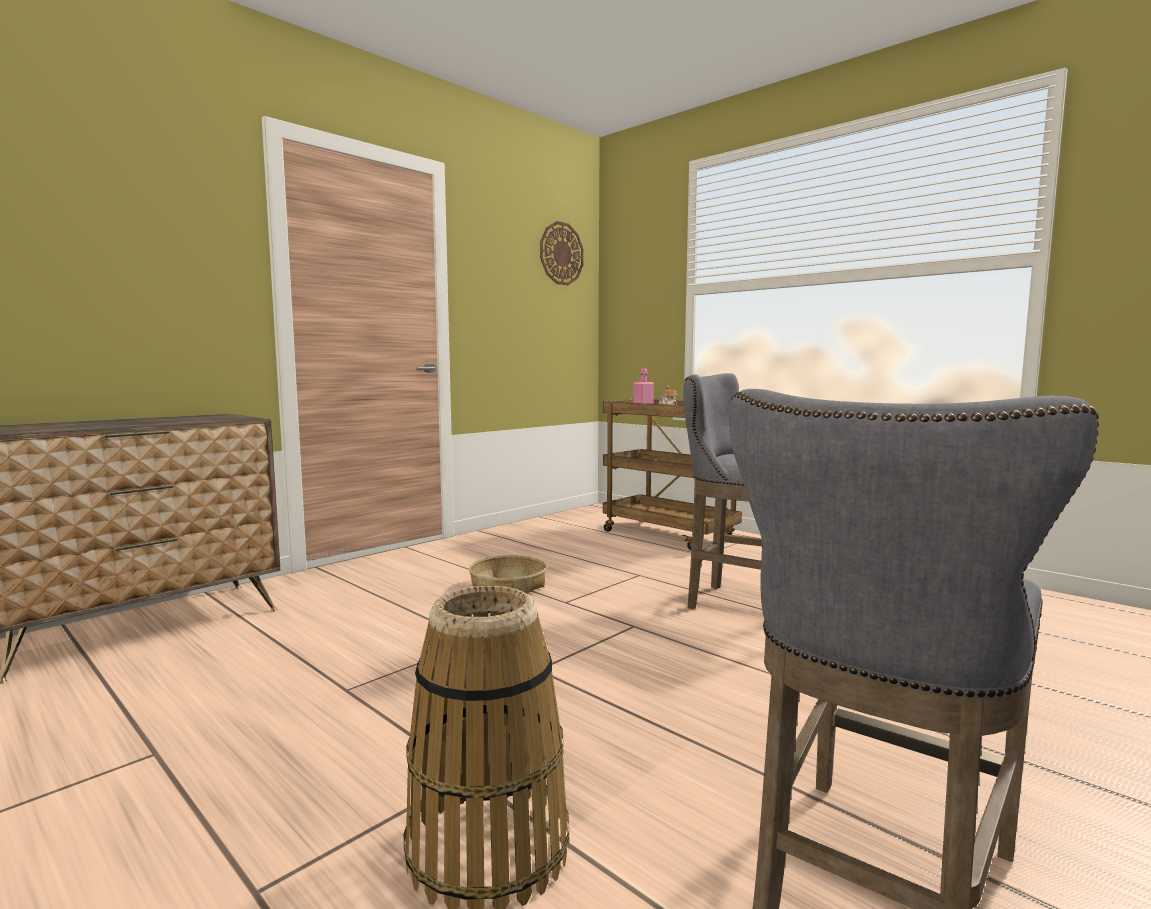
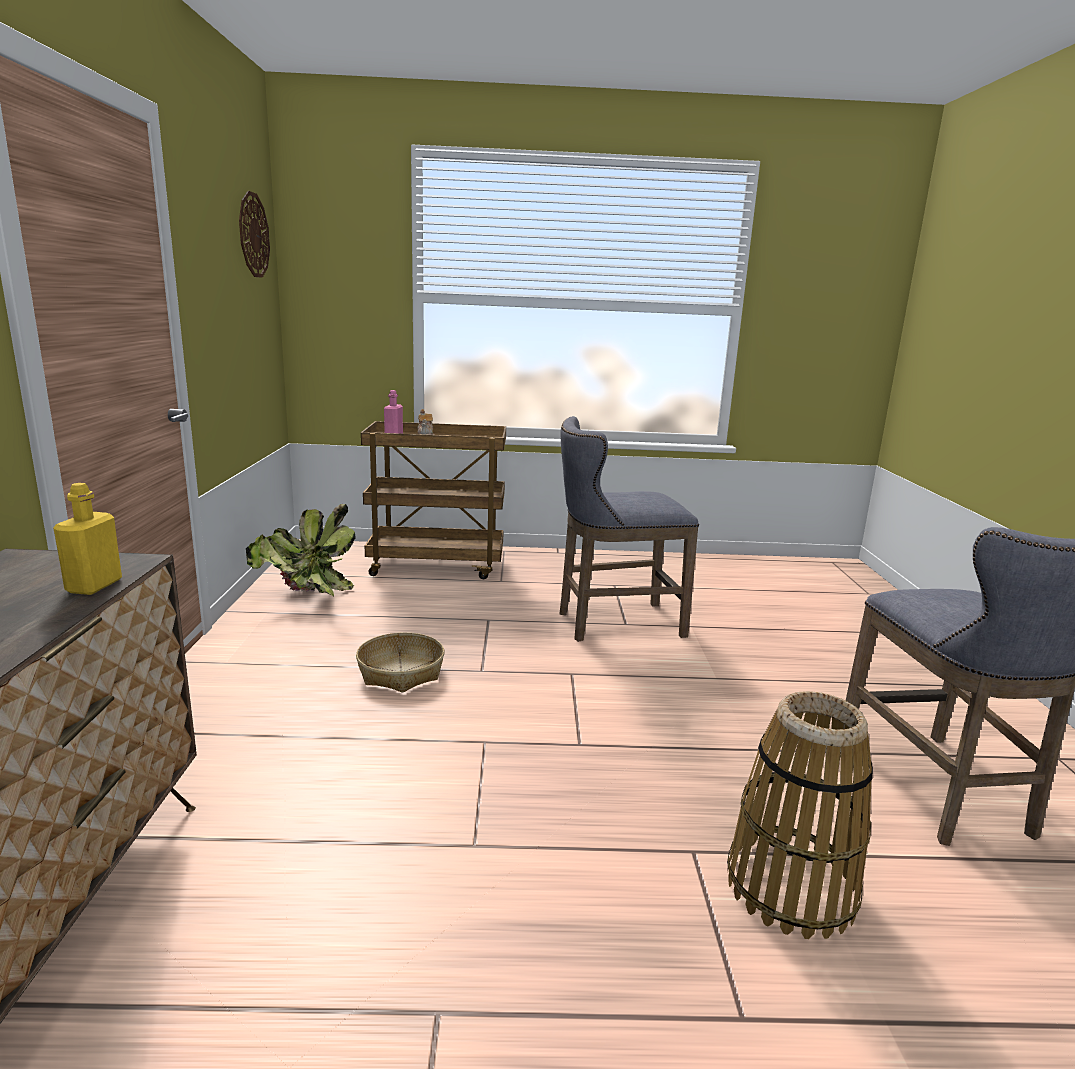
camera: 45 degrees left, 10 degrees up
none -> yellow bottle [53,483,122,595]
none -> potted plant [246,504,356,596]

